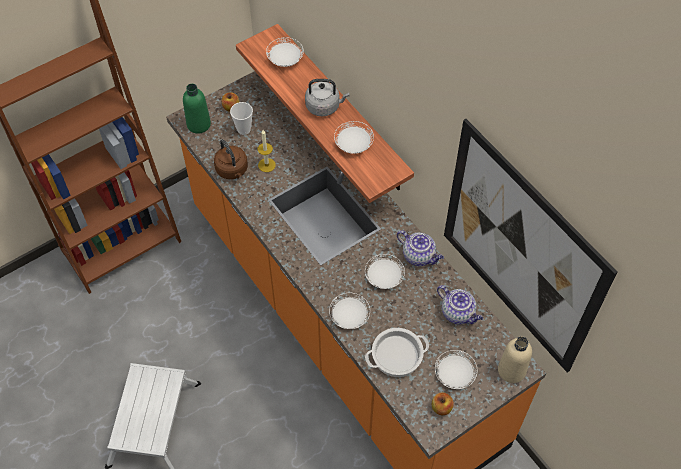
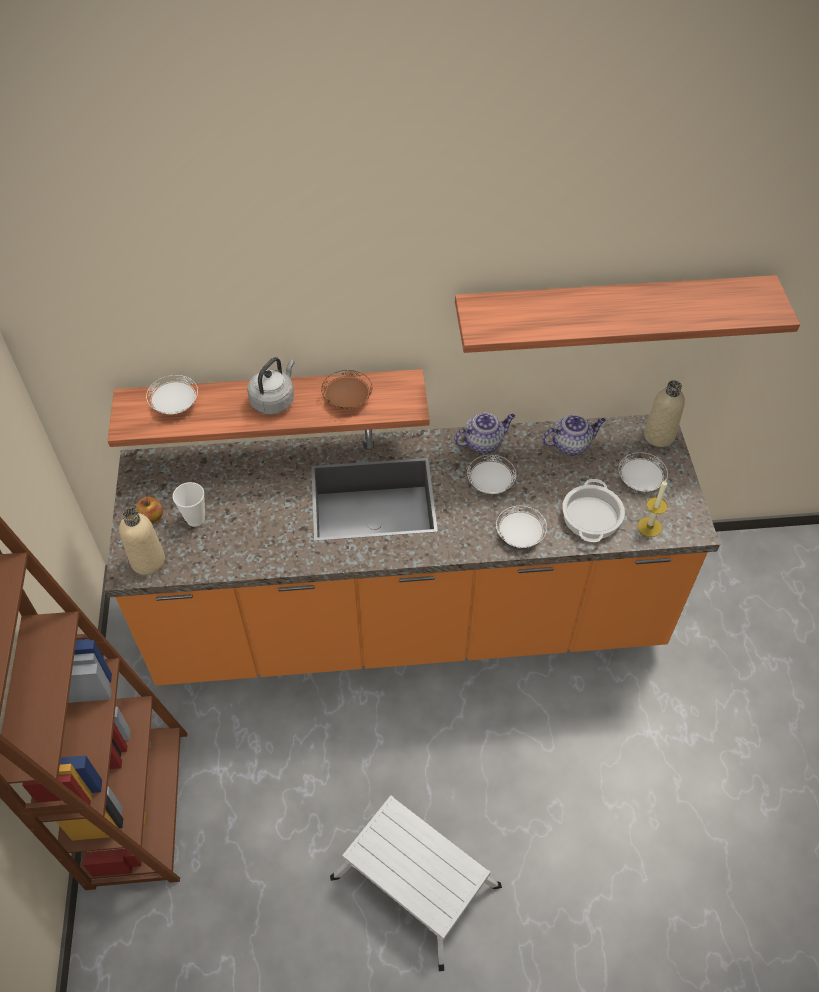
camera: 60 degrees left, 5 degrees down
green bottle [183,84,211,134] -> beige bottle [119,508,165,575]
brown kettle [214,139,248,179] -> none
candle [258,130,276,172] -> candle moved to [638,480,668,537]
white plate [334,121,374,154] -> brown plate [321,370,372,409]
apple [432,392,454,415] -> none
picture [444,119,617,373] -> shelf [455,275,800,353]

